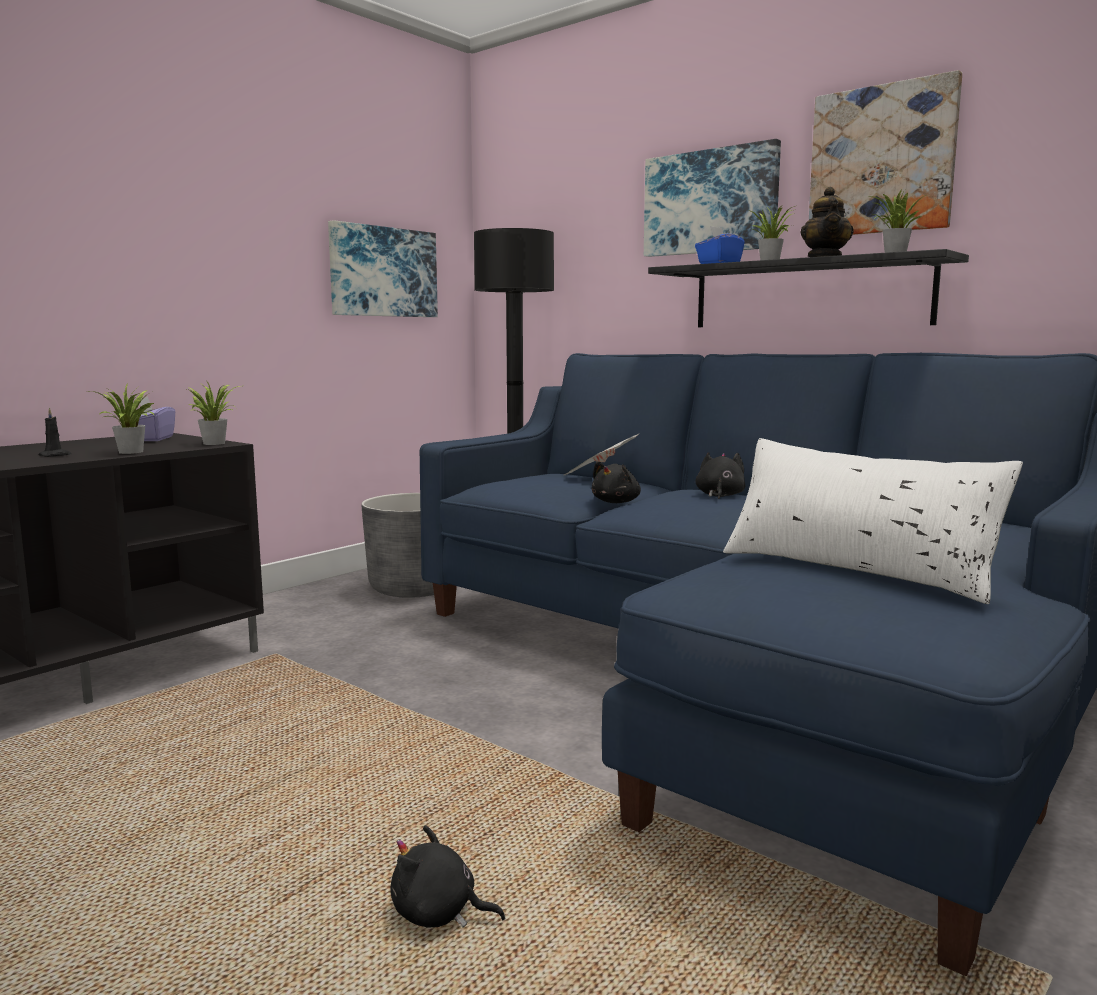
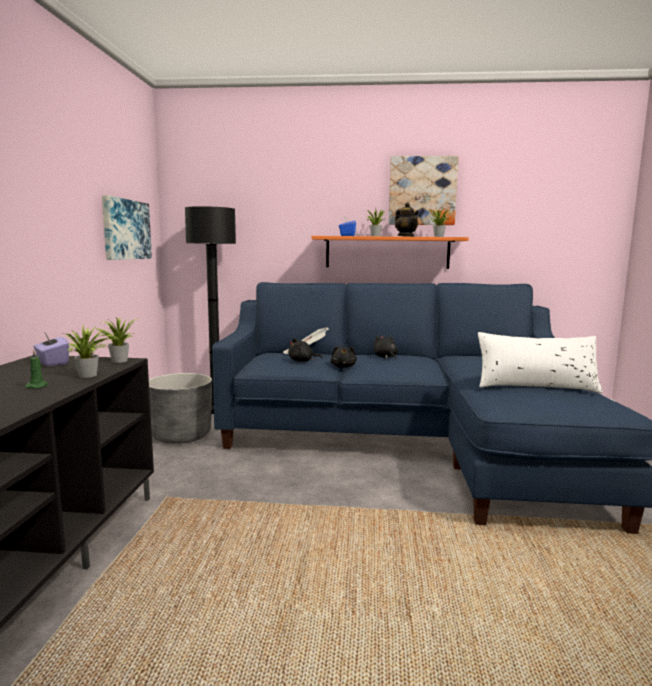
camera: 35 degrees left, 0 degrees up
black candle [39,407,71,457] -> green candle [25,350,49,389]
black plush toy [390,825,505,928] -> black plush toy moved to [288,338,322,362]
picture [644,139,781,257] -> none
black shelf [648,249,969,327] -> orange shelf [311,236,469,269]

